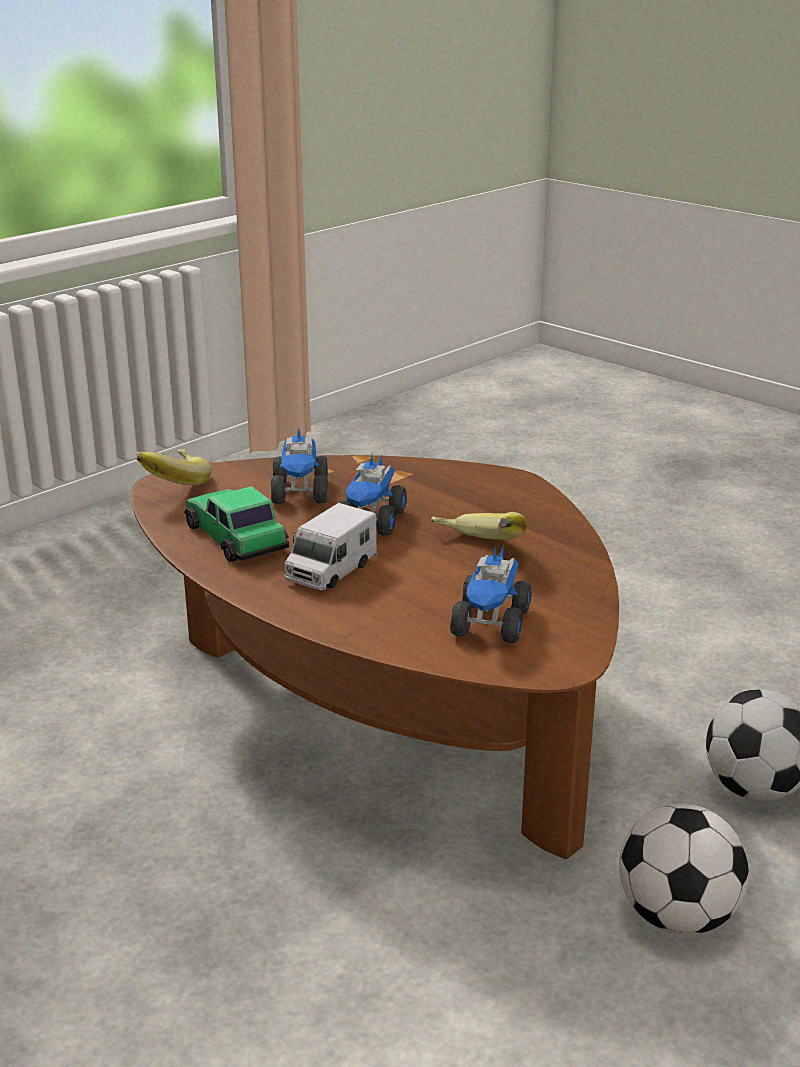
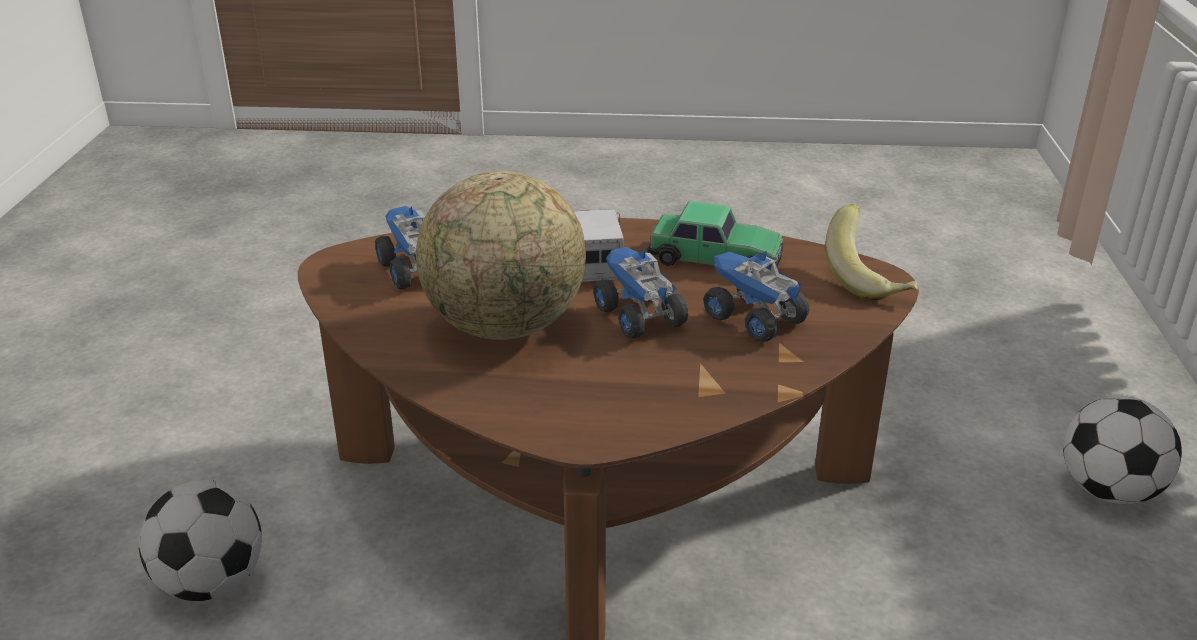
camera: 140 degrees right, 5 degrees up
banana [431,512,527,540] -> globe [416,171,586,340]
football [619,804,749,935] -> football moved to [1063,396,1182,504]

